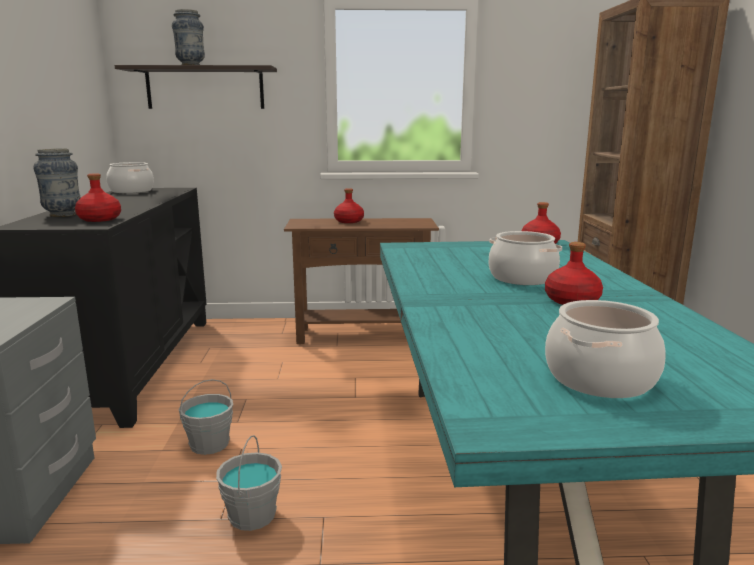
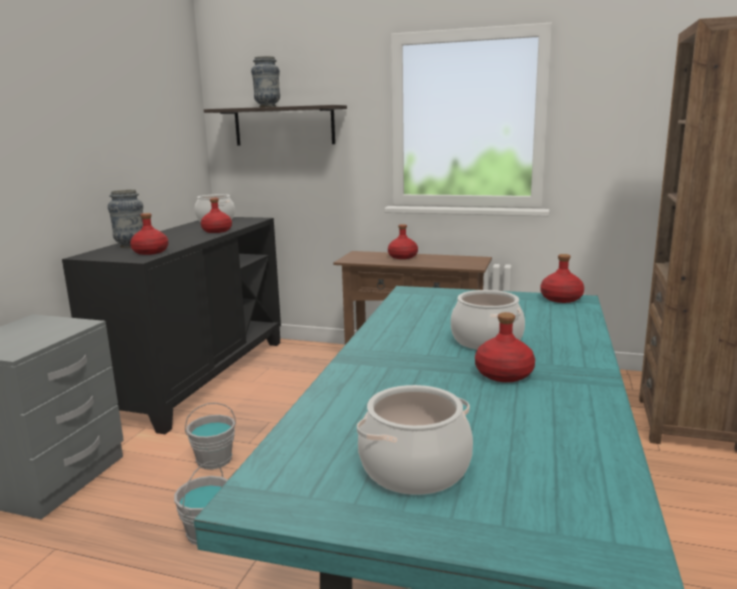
camera: 20 degrees right, 0 degrees up
none -> red bottle [201,198,232,233]

